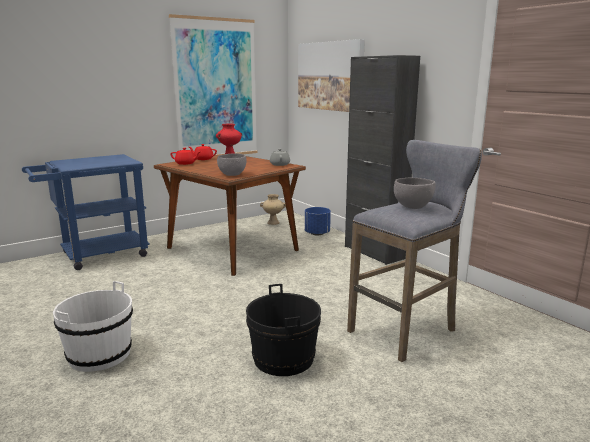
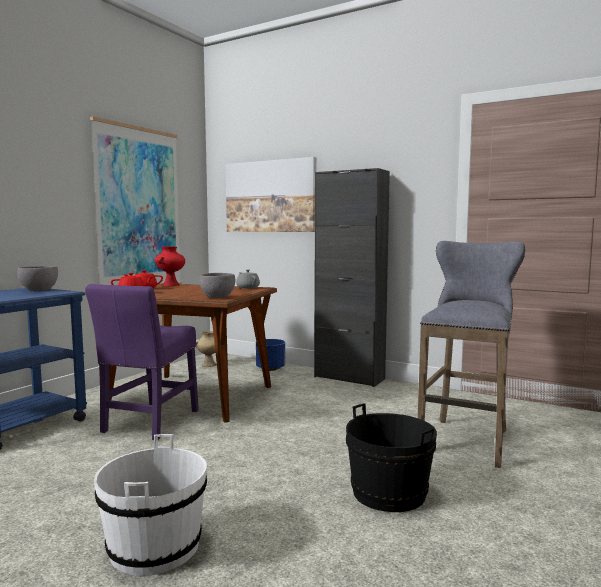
camera: 25 degrees left, 10 degrees down
grey bowl [394,178,435,209] -> grey bowl moved to [17,266,58,291]
none -> purple chair [85,284,199,440]

